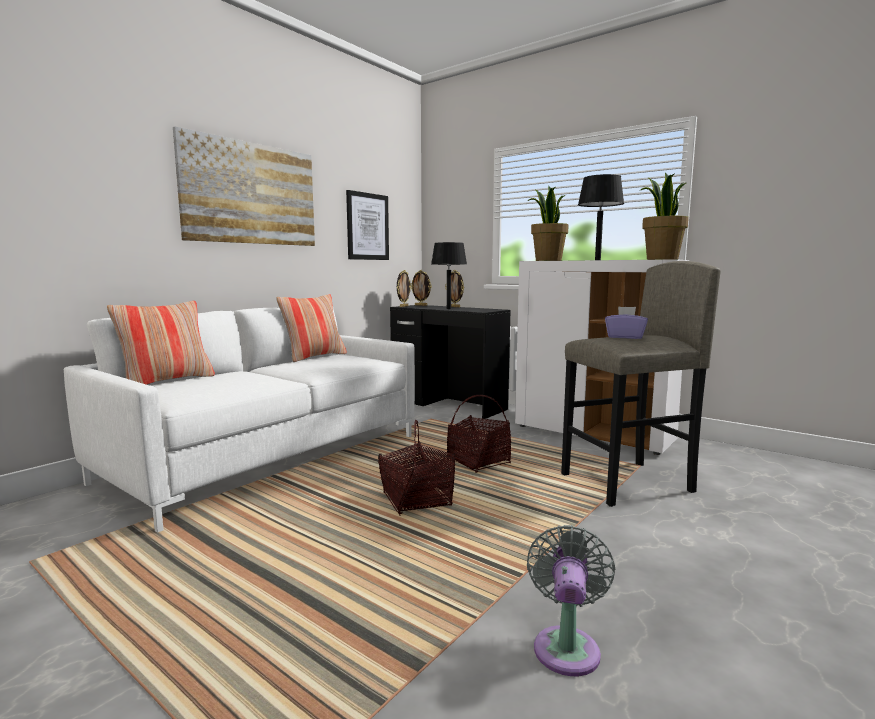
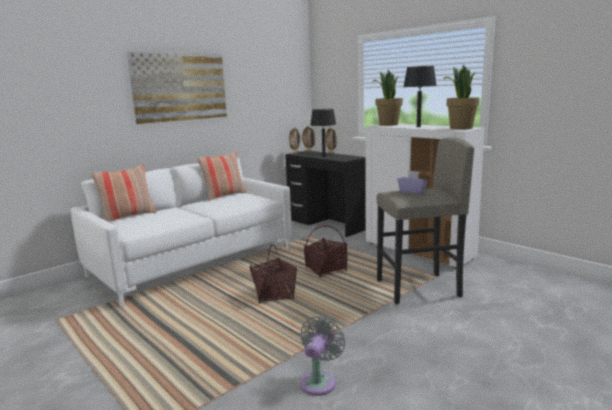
camera: 10 degrees right, 5 degrees up
picture [346,190,389,260] -> none

